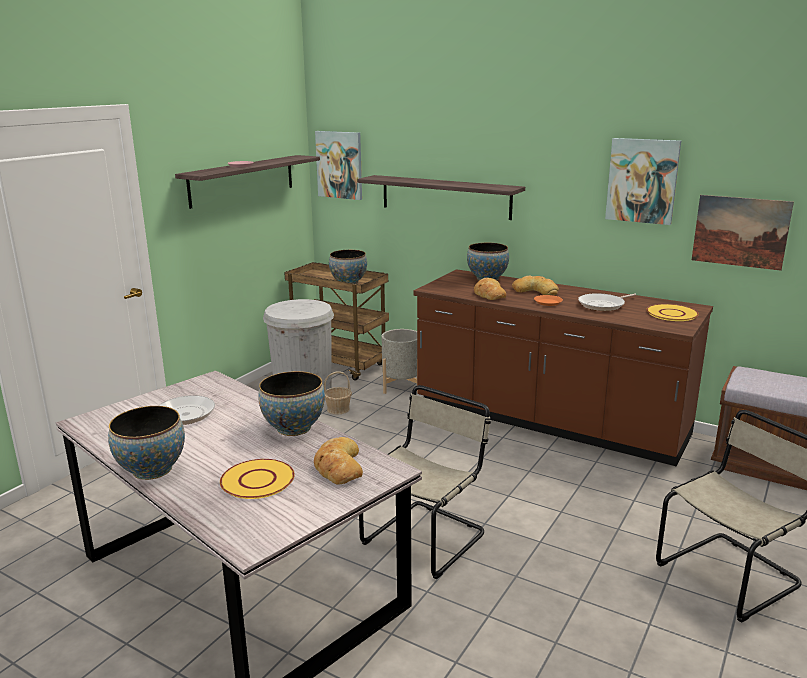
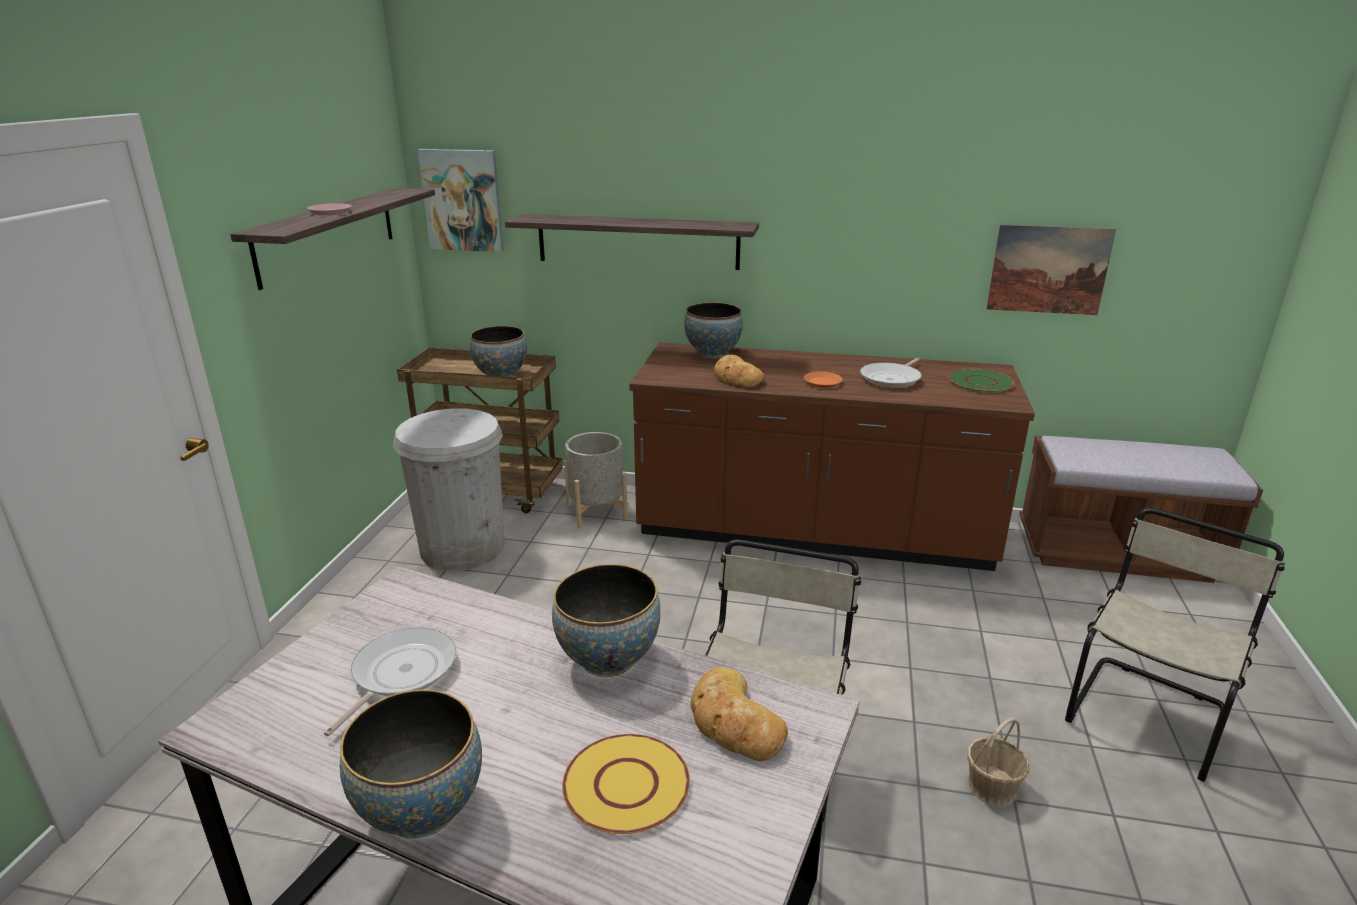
camera: 20 degrees left, 5 degrees up
basket [324,371,352,415] -> basket moved to [967,717,1030,806]
bread [512,275,559,295] -> none
picture [605,138,681,225] -> none
yellow plate [646,304,699,321] -> green plate [948,368,1015,393]

